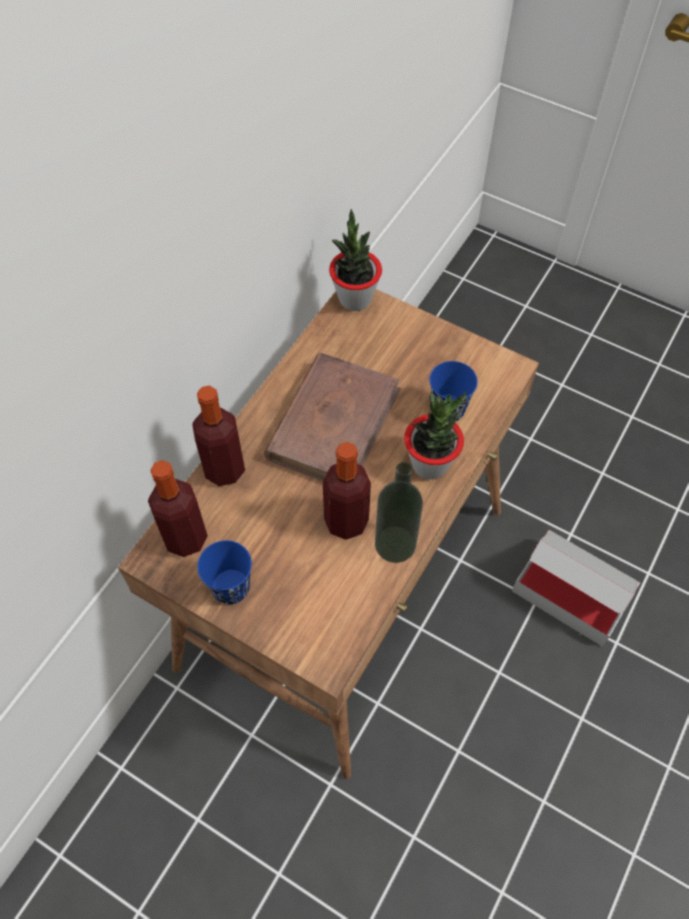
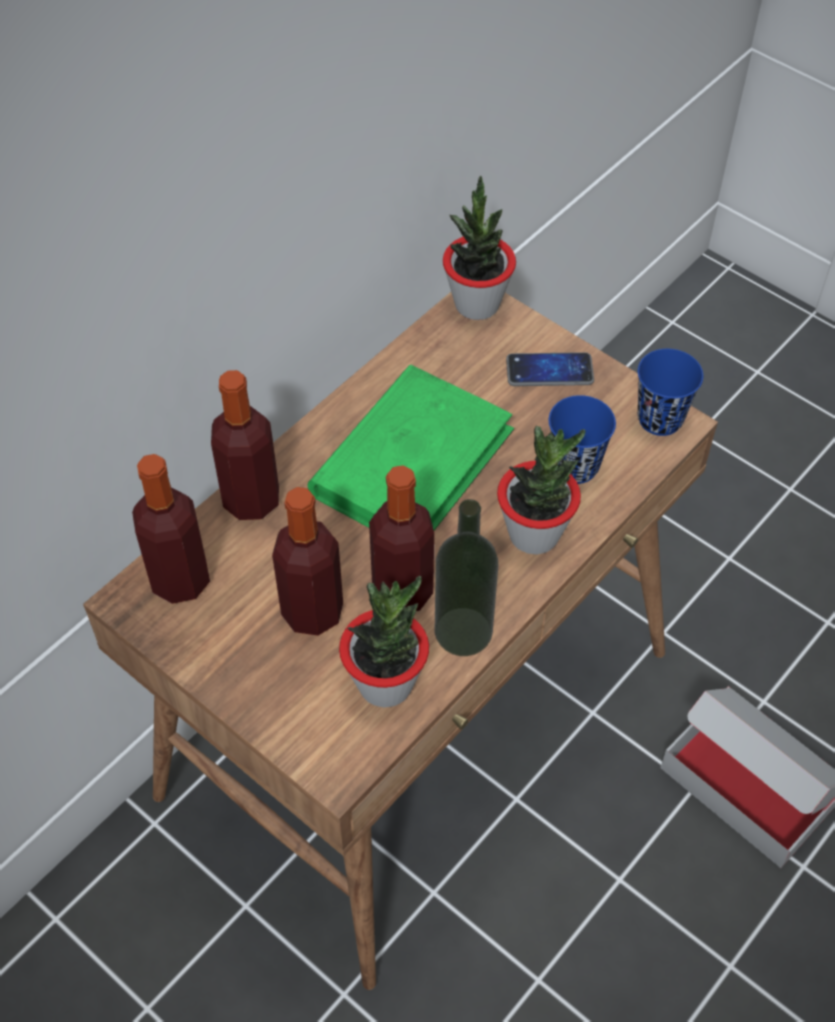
camera: 10 degrees right, 5 degrees down
blue cup [197,540,252,604] -> blue cup moved to [638,349,703,436]
brown book [264,353,400,481] -> green book [307,365,514,530]
none -> bottle [272,487,343,636]
none -> potted plant [339,576,429,707]
none -> phone [506,352,594,386]

